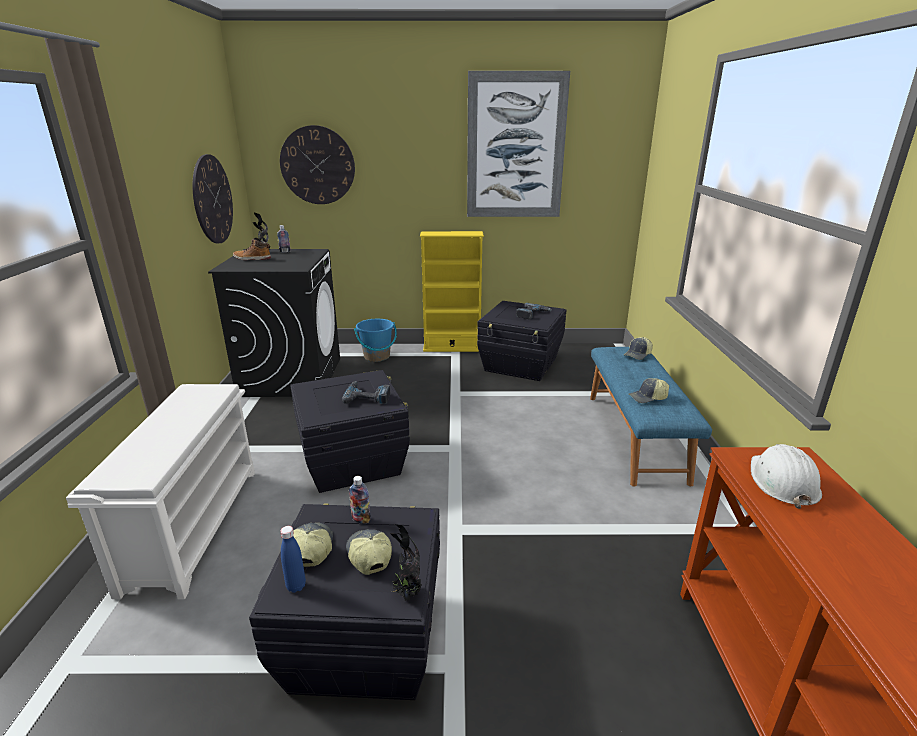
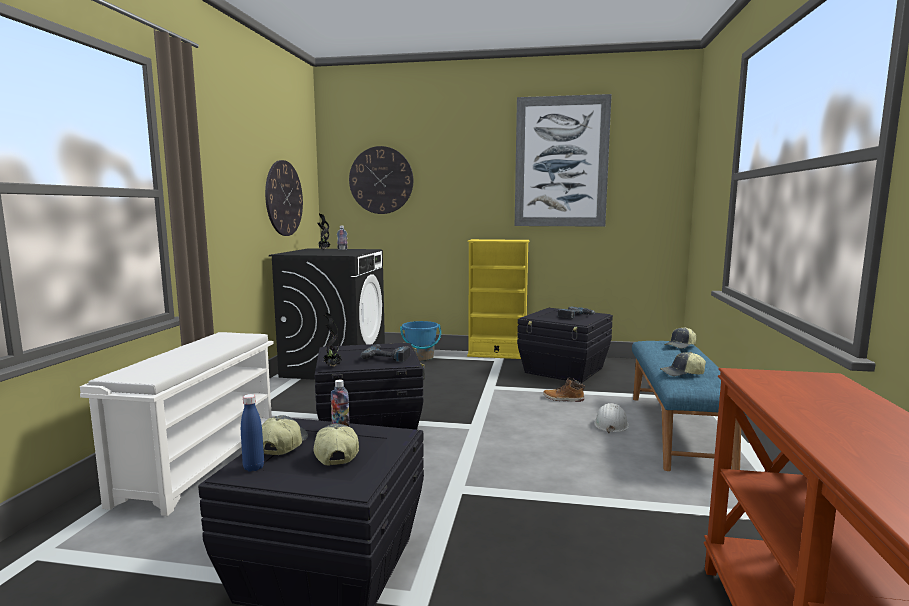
camera: 10 degrees right, 15 degrees down
boot [233,238,271,260] -> boot moved to [543,378,585,402]
potted plant [390,524,422,601] -> potted plant moved to [324,312,342,367]
white hard hat [751,444,822,509] -> white hard hat moved to [594,403,629,433]

